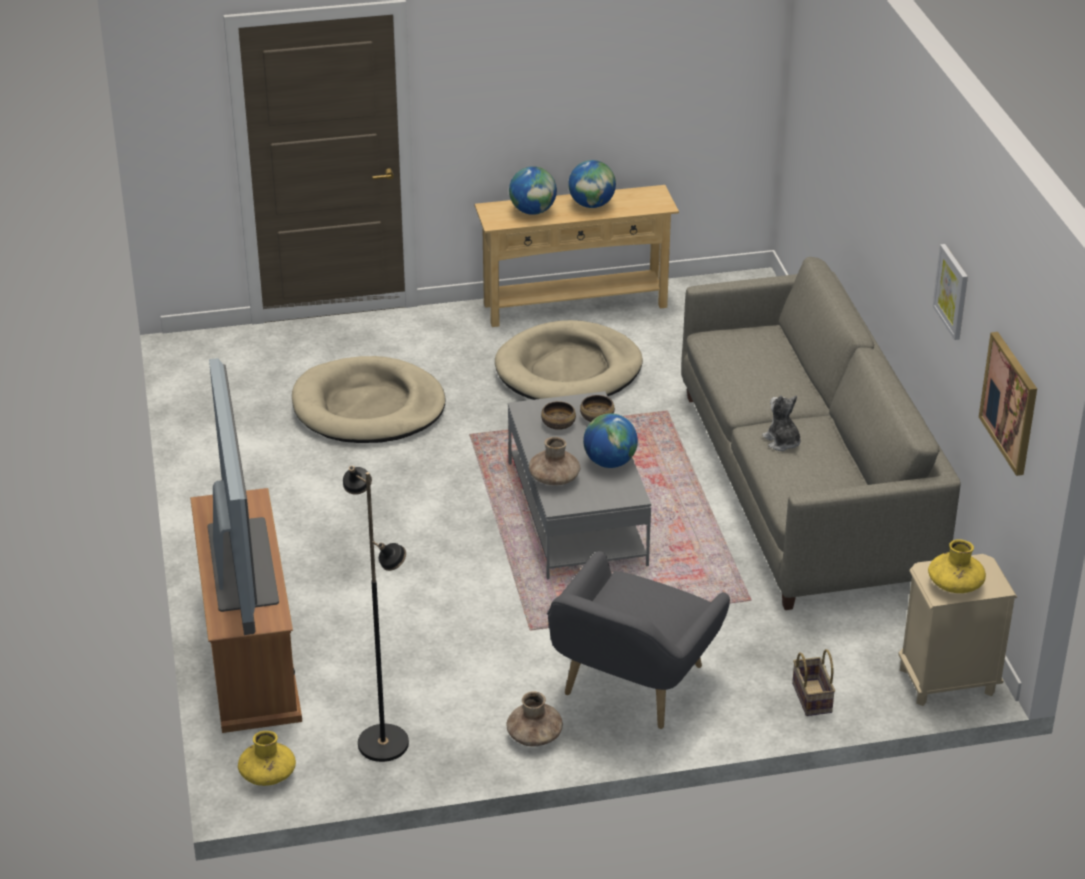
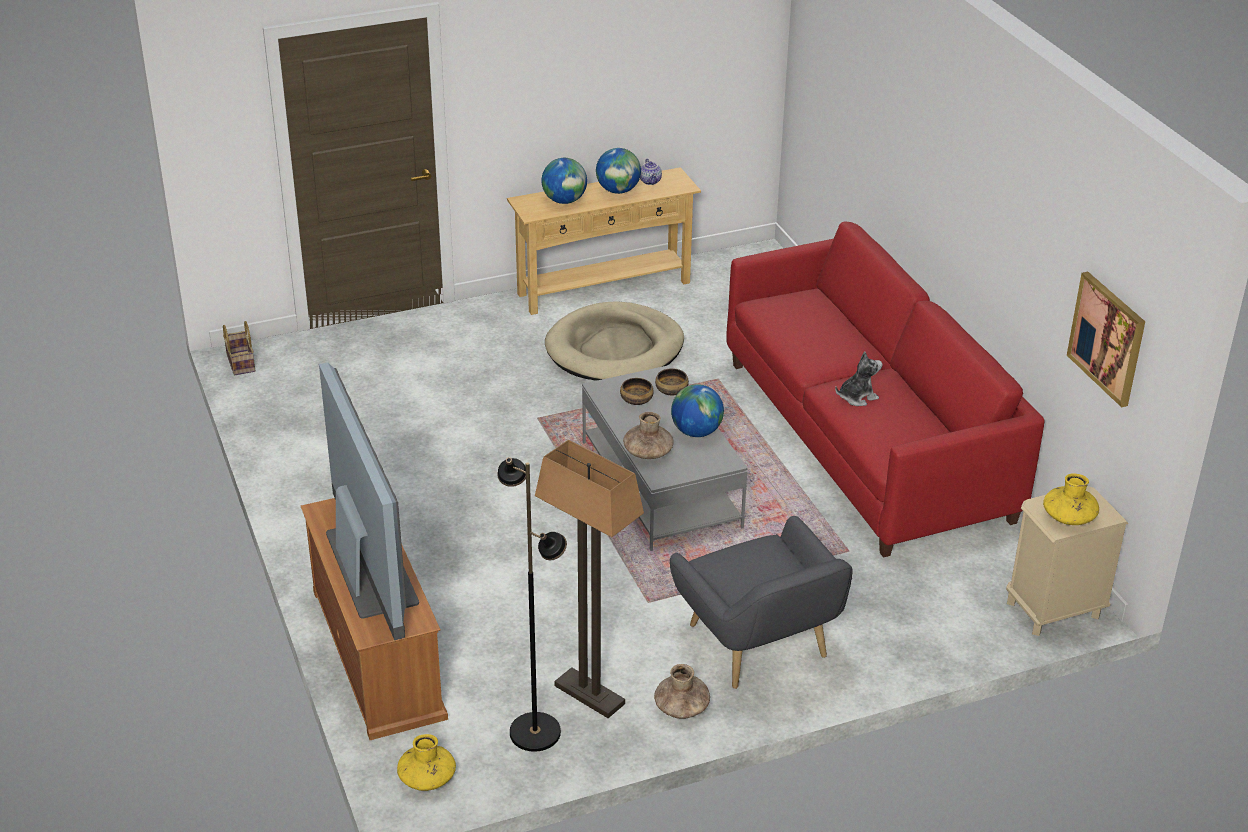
camera: 10 degrees left, 0 degrees up
beige dog bed [292,356,446,443] -> none
grey armchair [547,551,730,729] -> grey armchair turned 45 degrees counterclockwise [670,516,853,689]
grey sofa [681,257,960,610] -> red sofa [726,222,1044,558]
plush toy [762,395,801,451] -> plush toy turned 105 degrees clockwise [835,352,882,406]
basket [792,649,835,716] -> basket moved to [223,321,255,376]
picture [933,244,968,340] -> none
none -> floor lamp [535,440,644,718]
none -> teapot [640,159,662,185]

